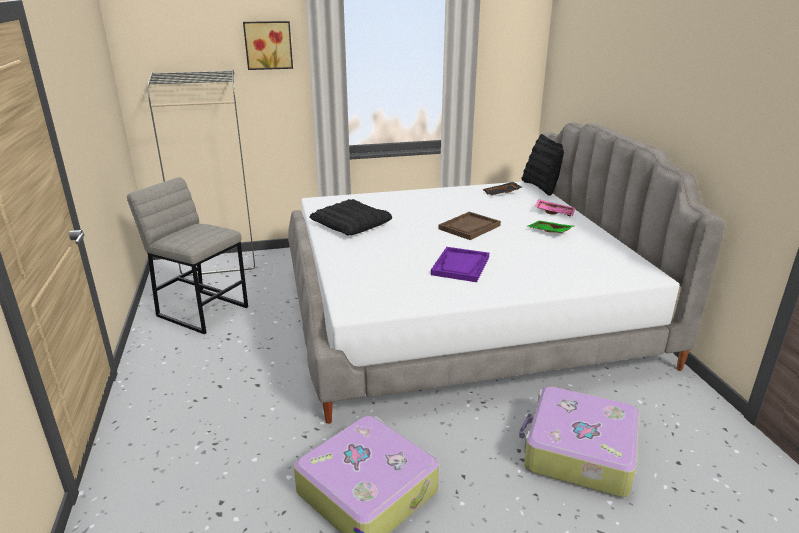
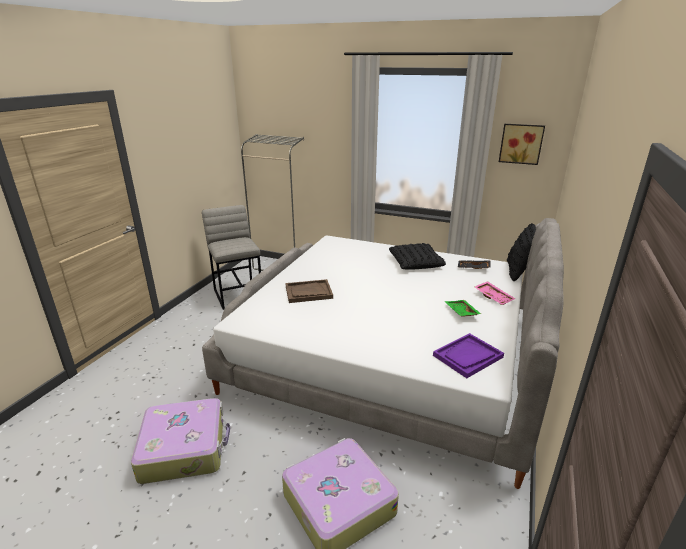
camera: 35 degrees right, 0 degrees up
picture [243,21,293,70] -> picture moved to [499,124,545,165]
black pillow [309,199,392,235] -> black pillow moved to [389,243,446,270]
purple tray [431,247,489,282] -> purple tray moved to [433,333,504,378]
brown tray [438,212,501,240] -> brown tray moved to [286,279,333,303]

